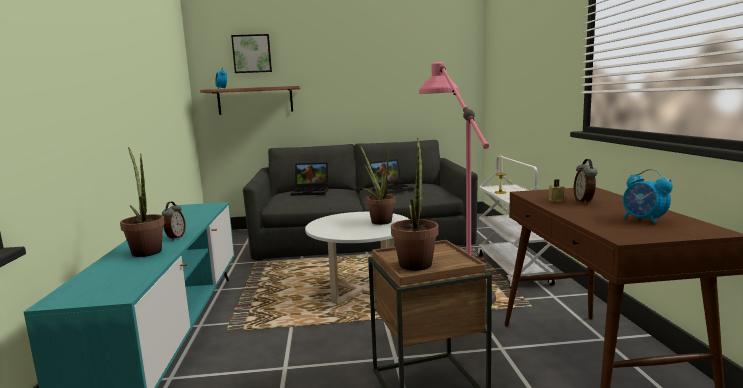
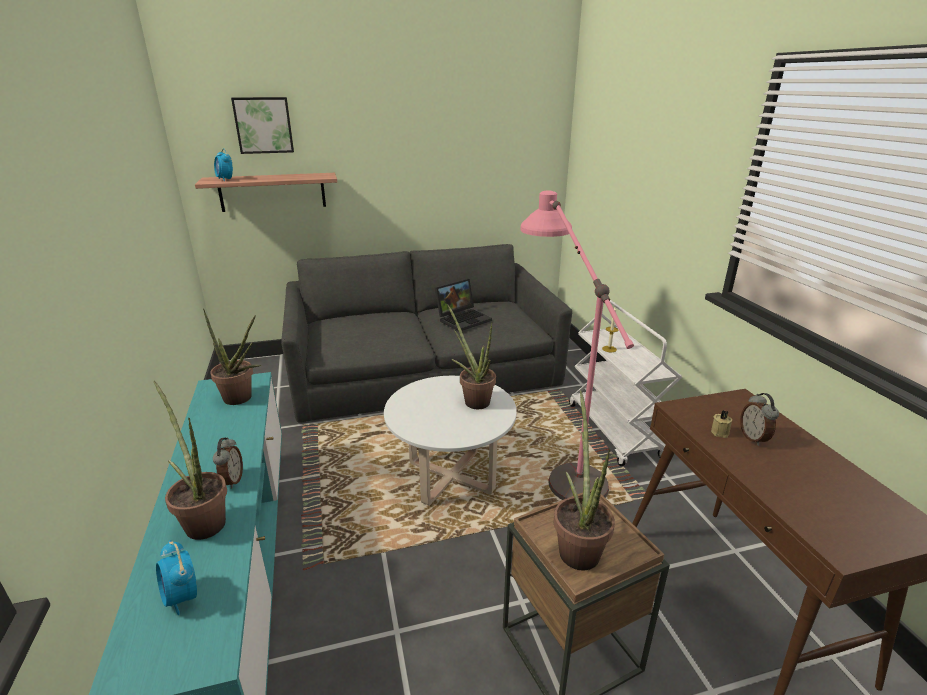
camera: 10 degrees left, 15 degrees up
laptop [291,162,329,196] -> none
alarm clock [623,169,673,224] -> alarm clock moved to [156,540,197,615]
none -> potted plant [203,308,261,405]

